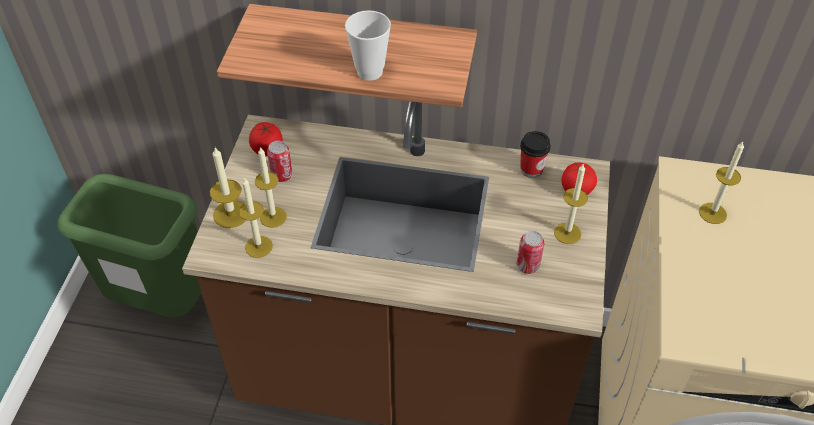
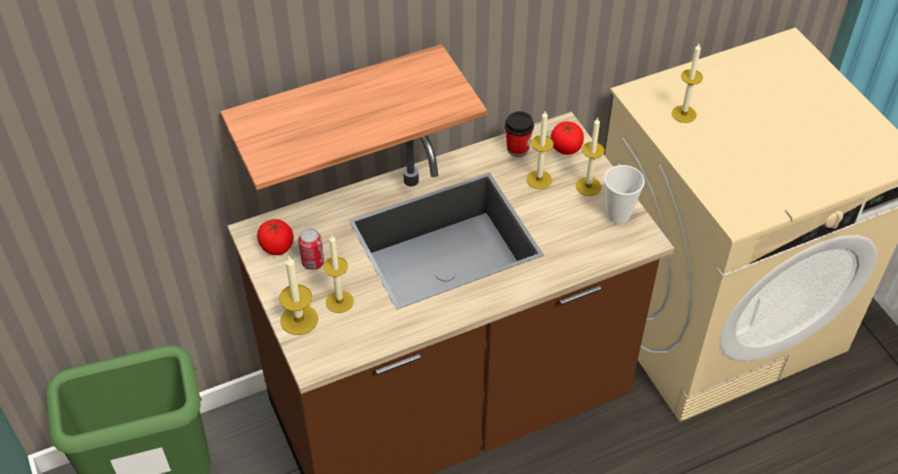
camera: 35 degrees left, 0 degrees up
candle [239,178,273,258] -> candle moved to [527,110,554,189]
cup [345,10,391,81] -> cup moved to [604,165,645,224]
can [517,231,544,274] -> none

